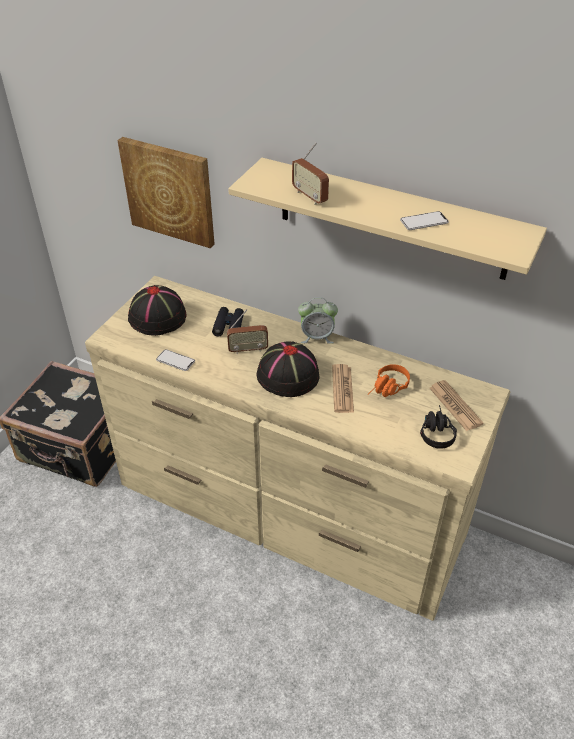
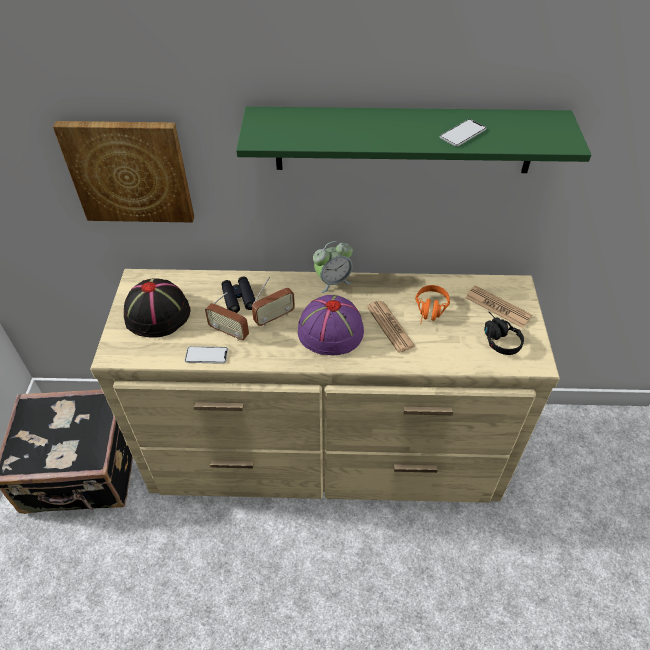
camera: 25 degrees left, 5 degrees up
beige shelf [228,158,547,280] -> green shelf [236,107,591,173]
black hat [257,341,319,397] -> purple hat [298,295,364,355]
radio [292,142,329,205] -> radio moved to [205,292,249,341]

